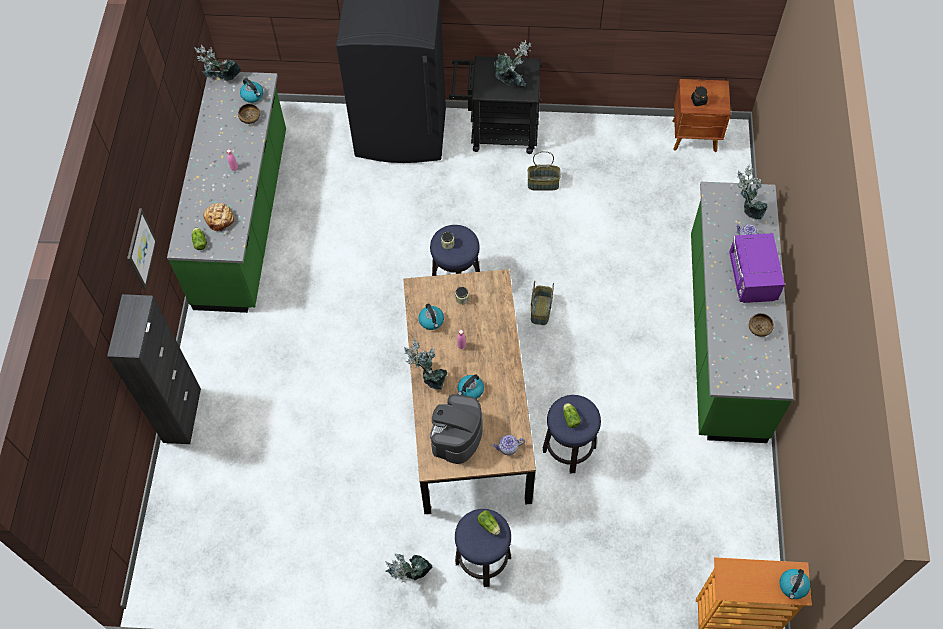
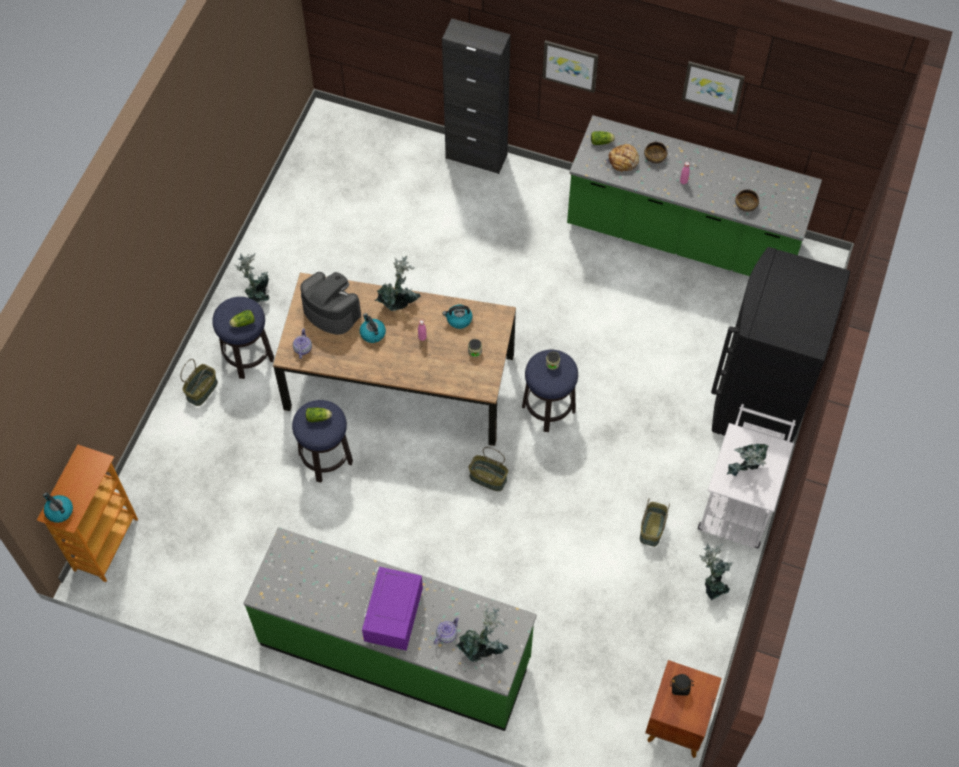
camera: 105 degrees right, 0 degrees up
potted plant [194,45,241,81] -> potted plant moved to [699,544,732,600]
kettle [240,78,263,103] -> none
black cart [449,56,542,154] -> white cart [698,404,796,548]
purple microwave [729,233,785,303] -> purple microwave turned 90 degrees counterclockwise [362,567,423,651]
bowl [749,313,774,337] -> bowl moved to [644,142,667,163]
none -> basket [180,359,218,406]
none -> picture [682,61,745,115]

